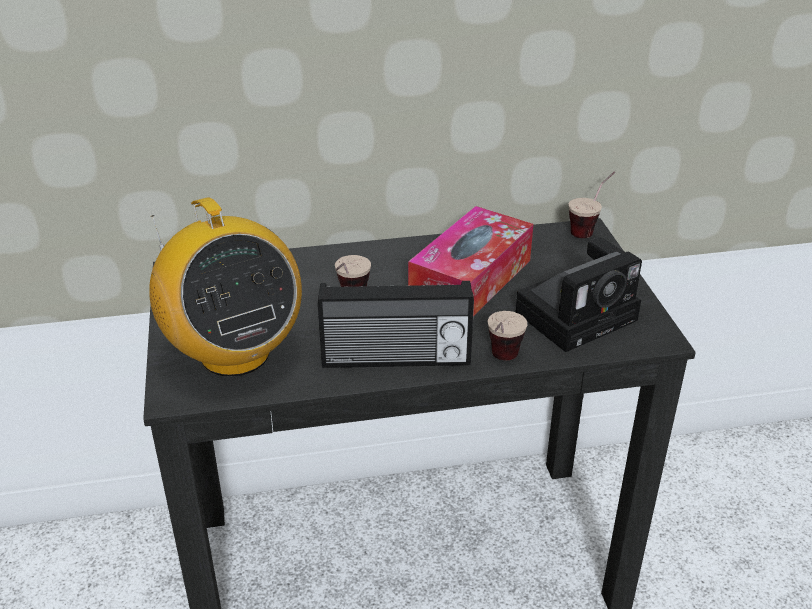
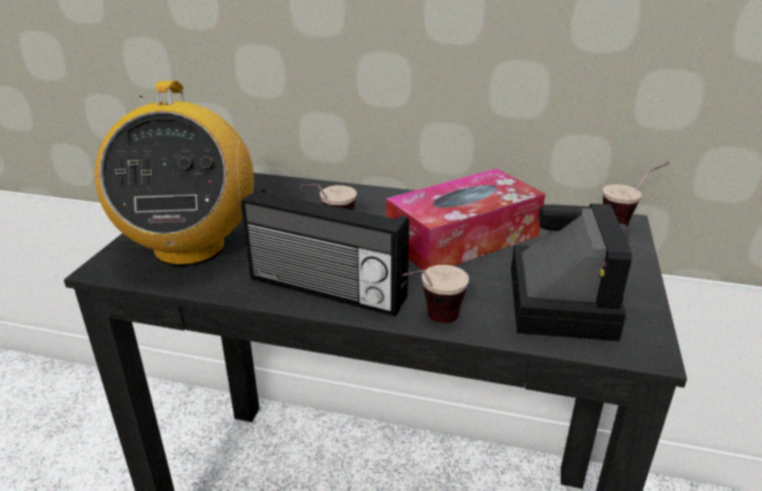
camera: 25 degrees right, 5 degrees down
camera [516,237,642,352] -> camera turned 75 degrees counterclockwise [511,203,632,341]

